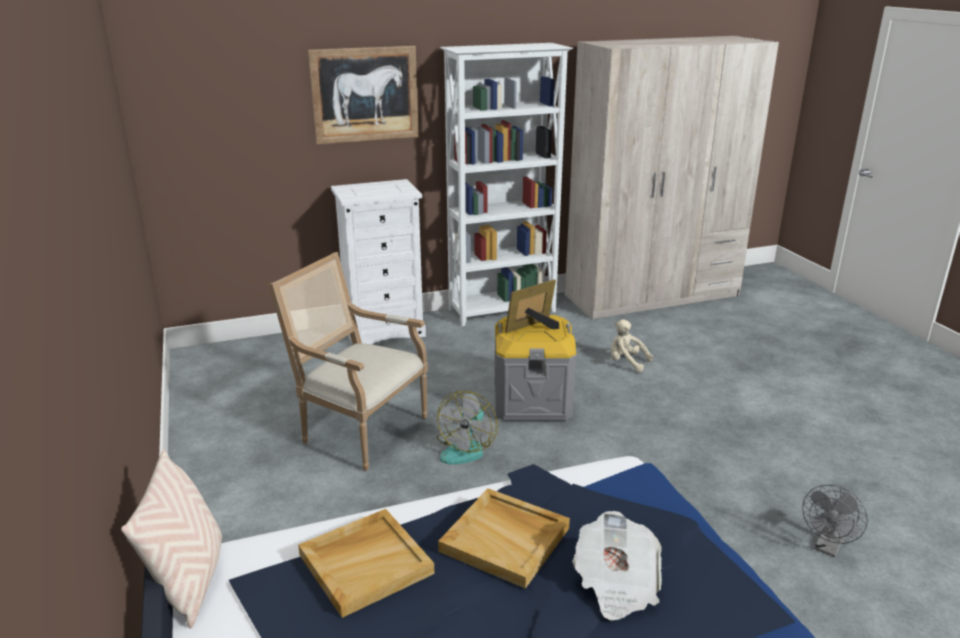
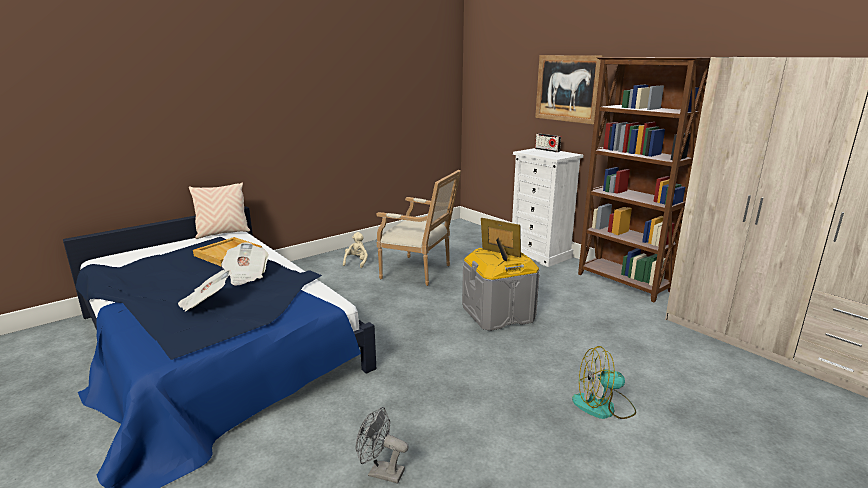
camera: 70 degrees right, 5 degrees down
armchair [269,252,428,471] -> armchair turned 105 degrees clockwise [376,170,461,286]
fan [437,391,498,464] -> fan moved to [572,346,636,419]
beige tray [438,488,570,589] -> newspaper [221,243,269,286]
white bookcase [440,43,573,326] -> brown bookcase [578,57,711,302]
beige plush toy [611,319,653,372] -> beige plush toy moved to [343,232,368,268]
none -> radio [535,133,561,152]

